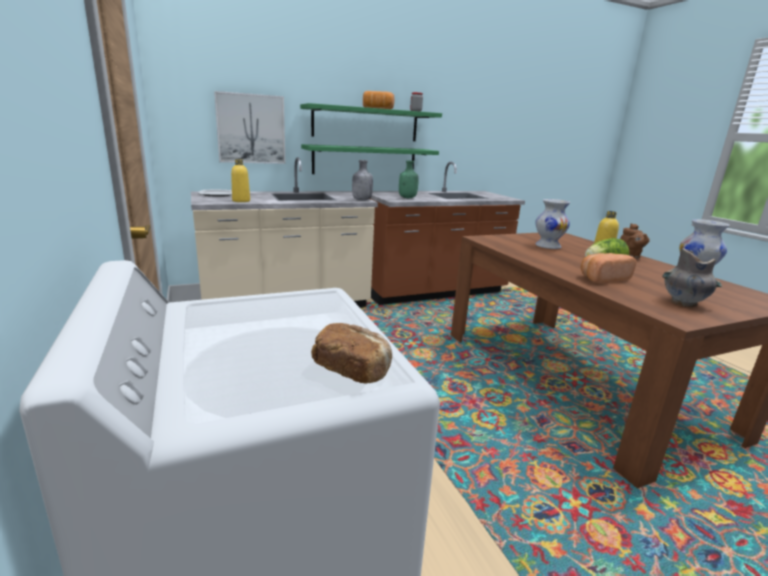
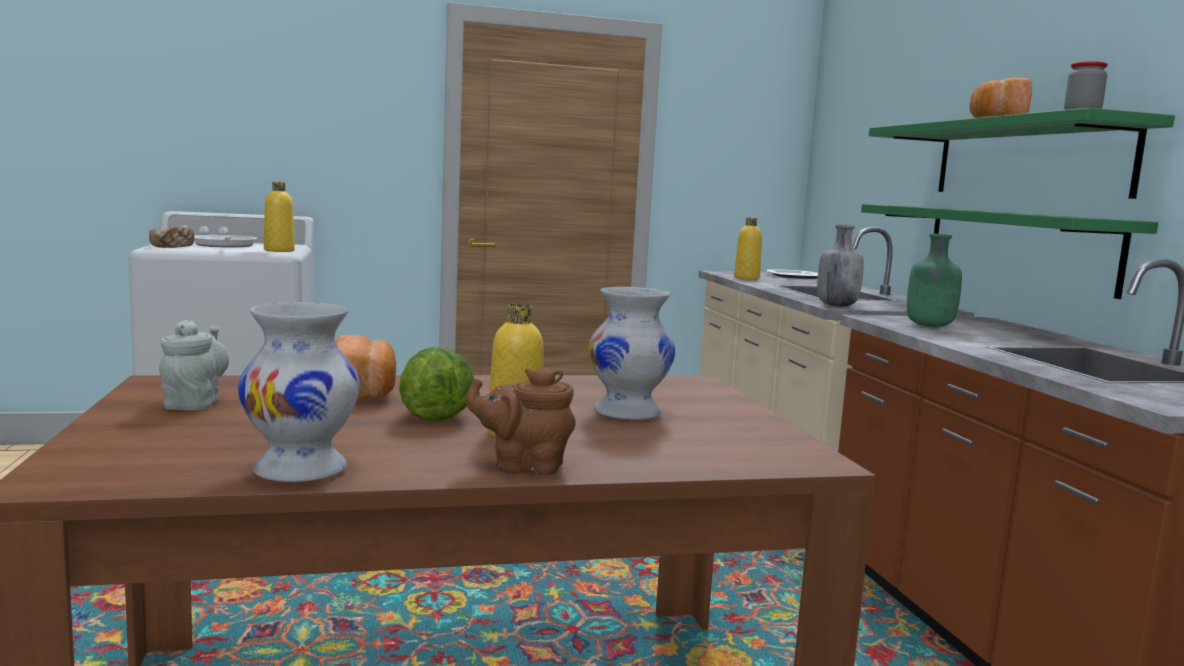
camera: 100 degrees right, 10 degrees down
picture [214,91,286,164] -> none
grey vase [662,248,722,307] -> grey teapot [159,320,229,410]
none -> frying pan [194,235,257,248]
none -> yellow bottle [264,182,295,252]

